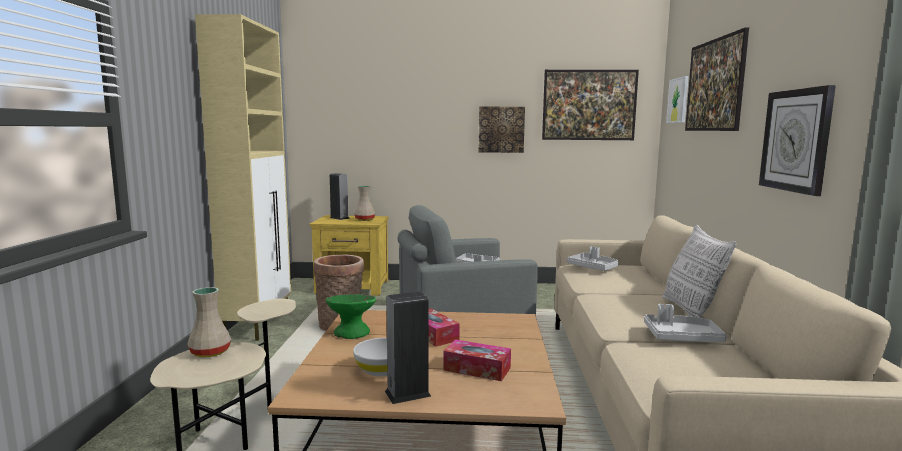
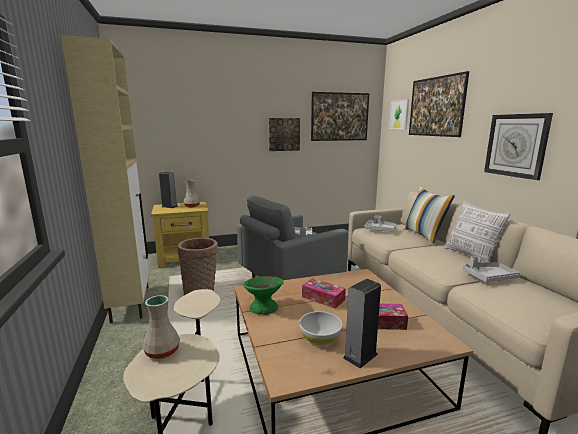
camera: 20 degrees left, 5 degrees up
none -> pillow [403,187,455,244]

